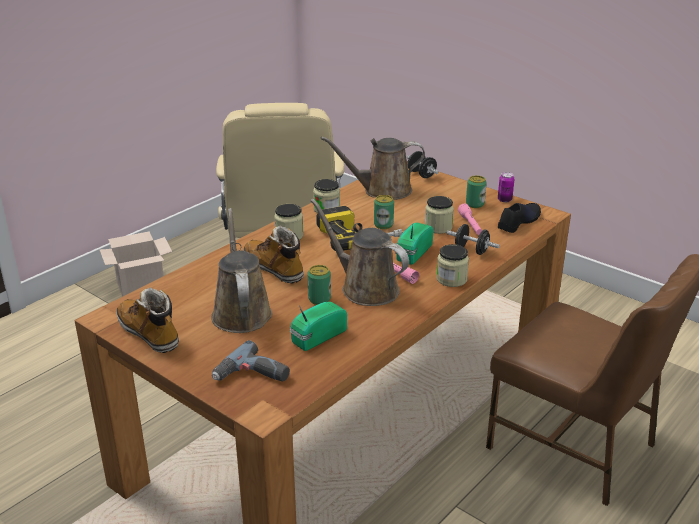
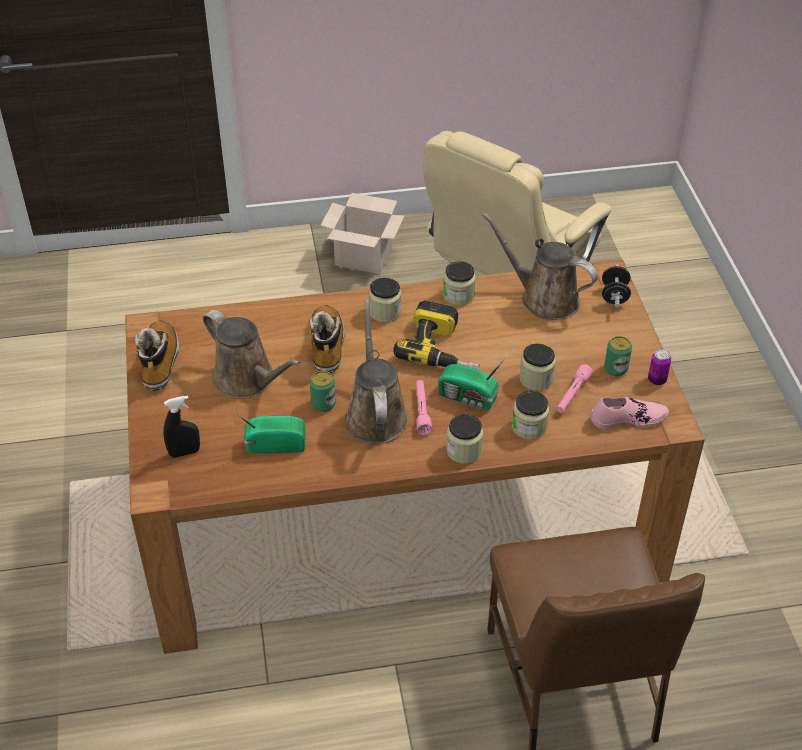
camera: 40 degrees right, 15 degrees up
brown watering can [211,208,273,333] -> brown watering can turned 105 degrees clockwise [203,309,300,399]
power drill [212,340,290,382] -> black spray bottle [164,396,200,458]
can [374,195,394,229] -> none
radio [395,223,433,264] -> radio turned 135 degrees counterclockwise [438,359,505,410]
black dumbbell [447,224,500,255] -> jar [512,391,549,440]
black shoe [498,203,541,233] -> pink shoe [591,397,669,429]

